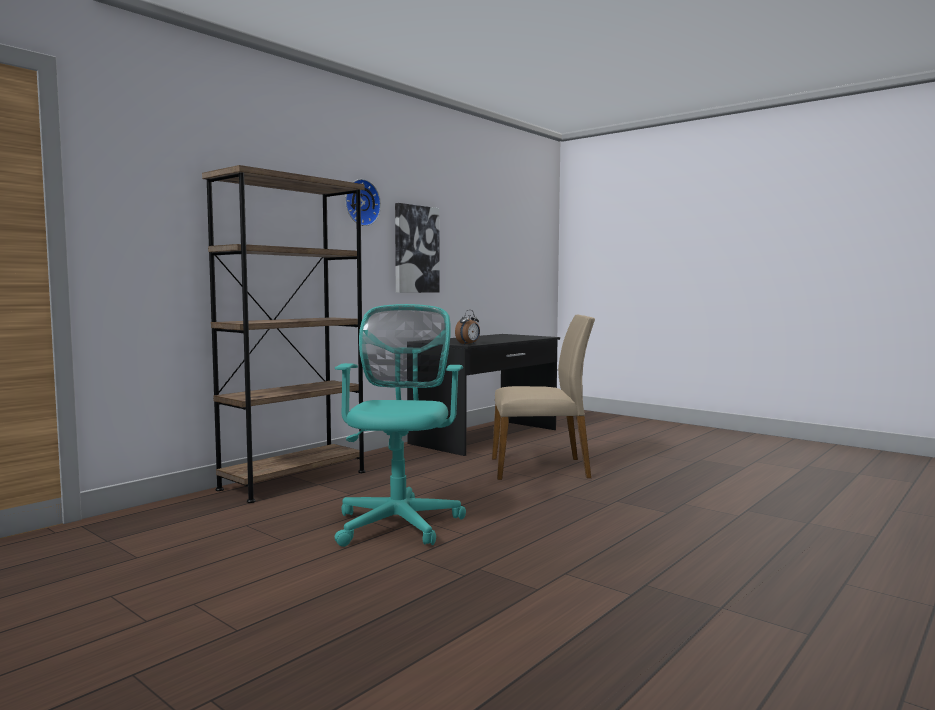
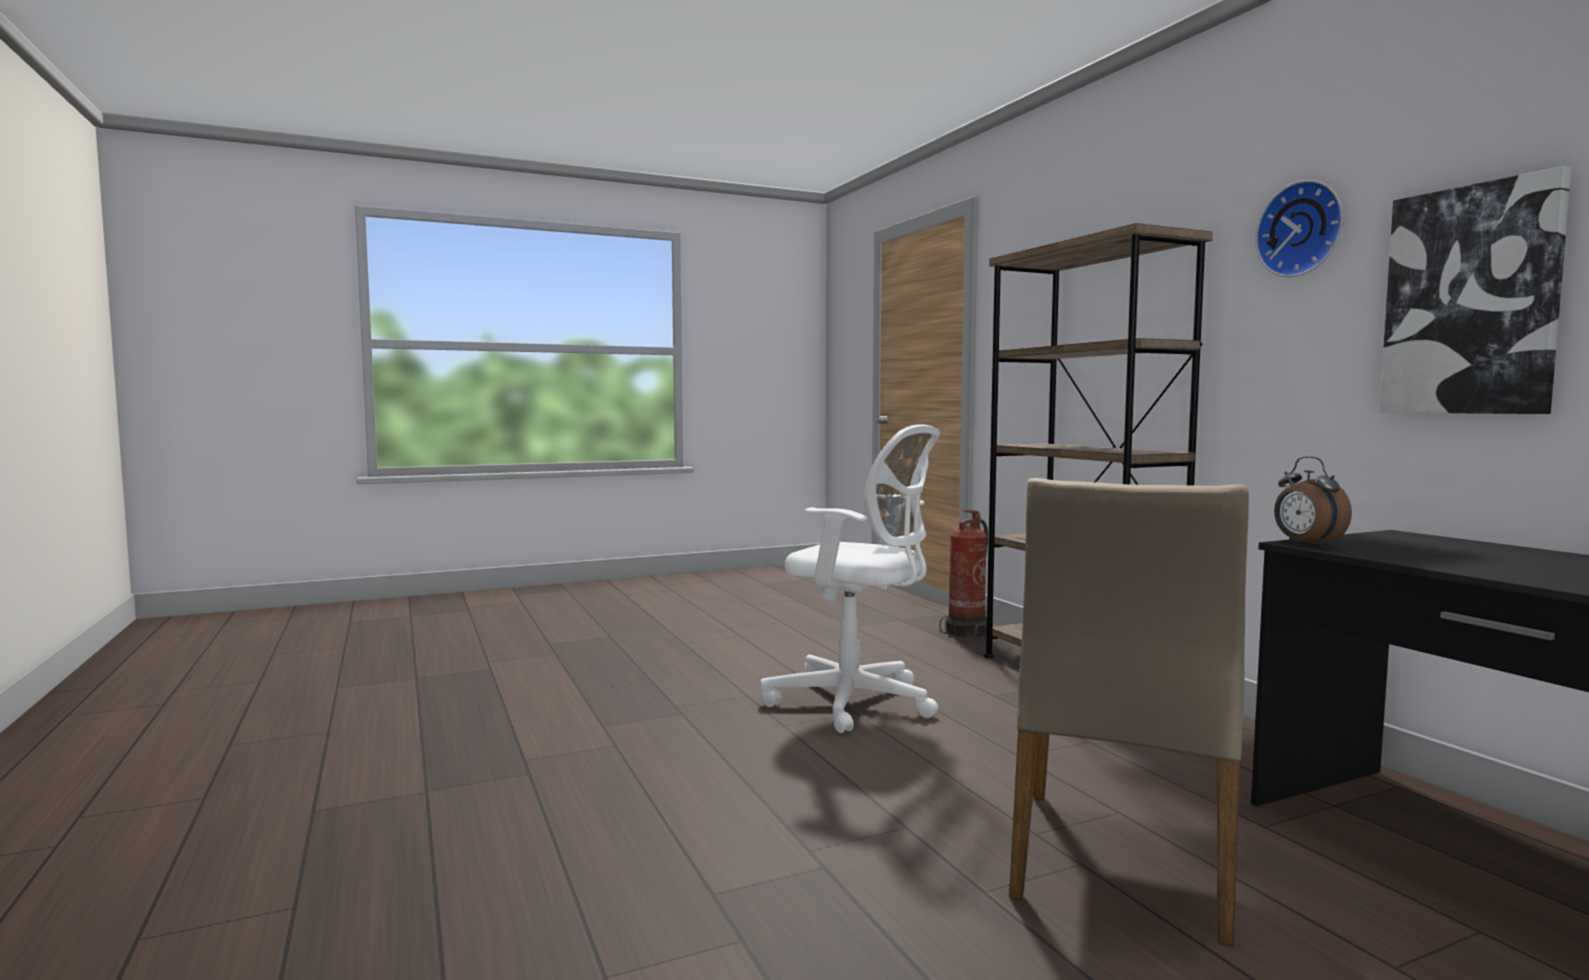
camera: 115 degrees right, 0 degrees up
turquoise office chair [334,304,466,547] -> white office chair [760,424,940,733]
none -> fire extinguisher [939,510,988,639]

